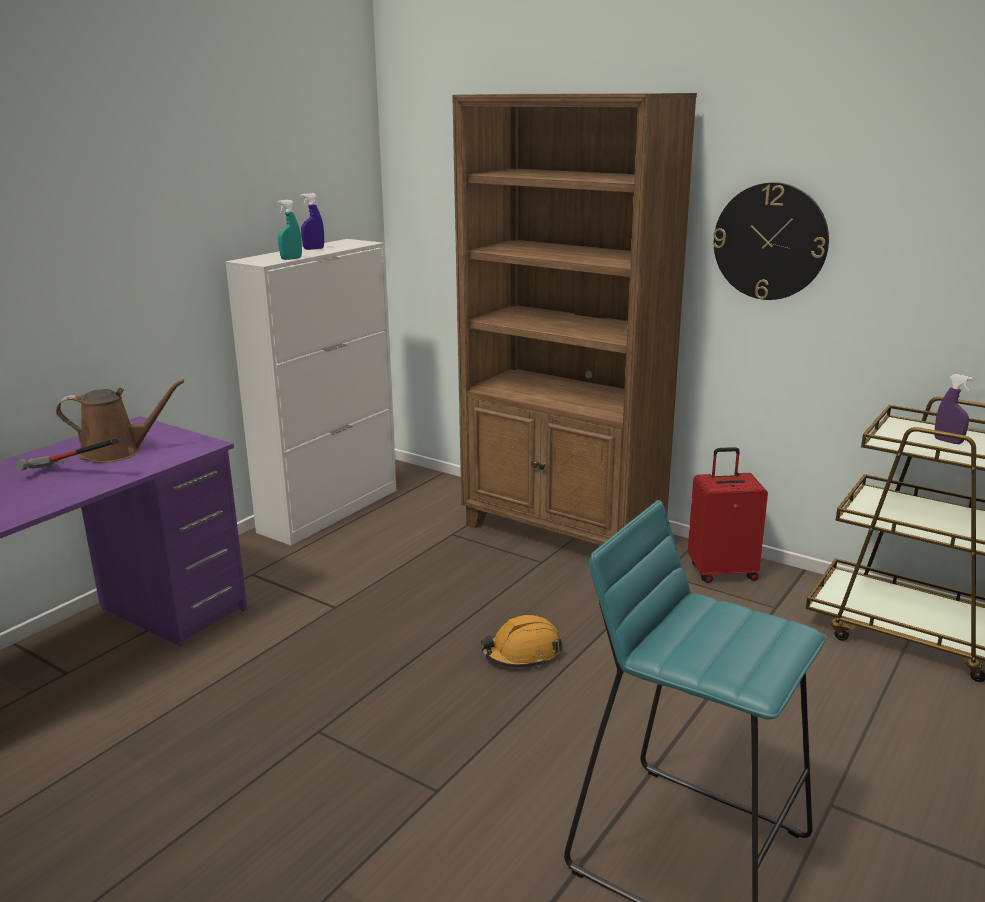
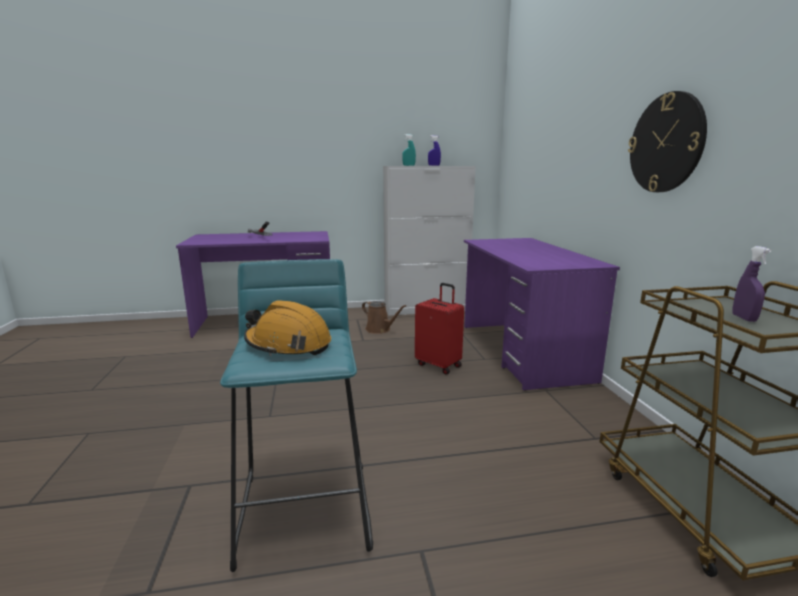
camera: 45 degrees right, 5 degrees down
brown watering can [56,379,185,463] -> brown watering can moved to [362,301,406,334]
brown bookcase [452,93,697,545] -> purple desk [464,238,620,391]
orange hard hat [481,615,562,667] -> orange hard hat moved to [244,300,331,356]
red suitcase [688,447,768,583] -> red suitcase moved to [415,283,464,374]

